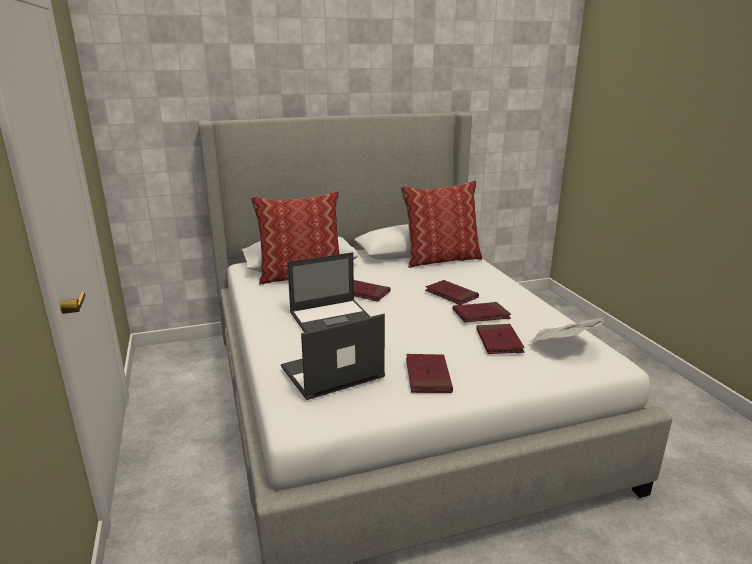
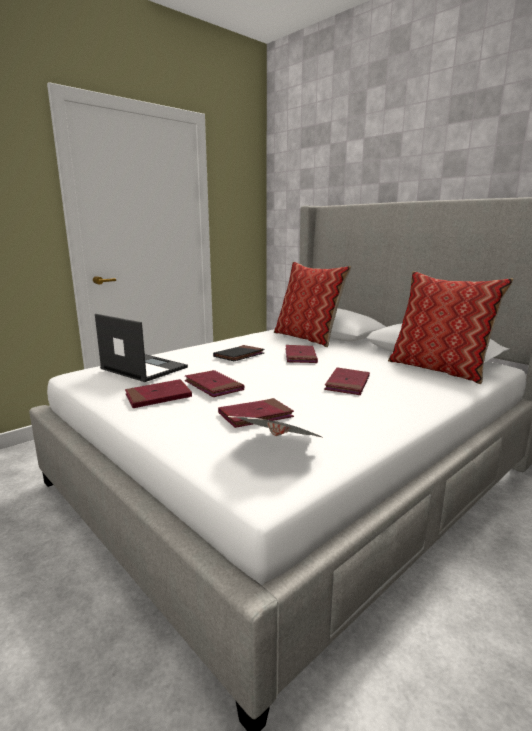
camera: 65 degrees right, 5 degrees down
laptop [287,252,371,333] -> black book [213,345,264,361]
red book [453,302,511,323] -> red book moved to [185,370,244,397]

